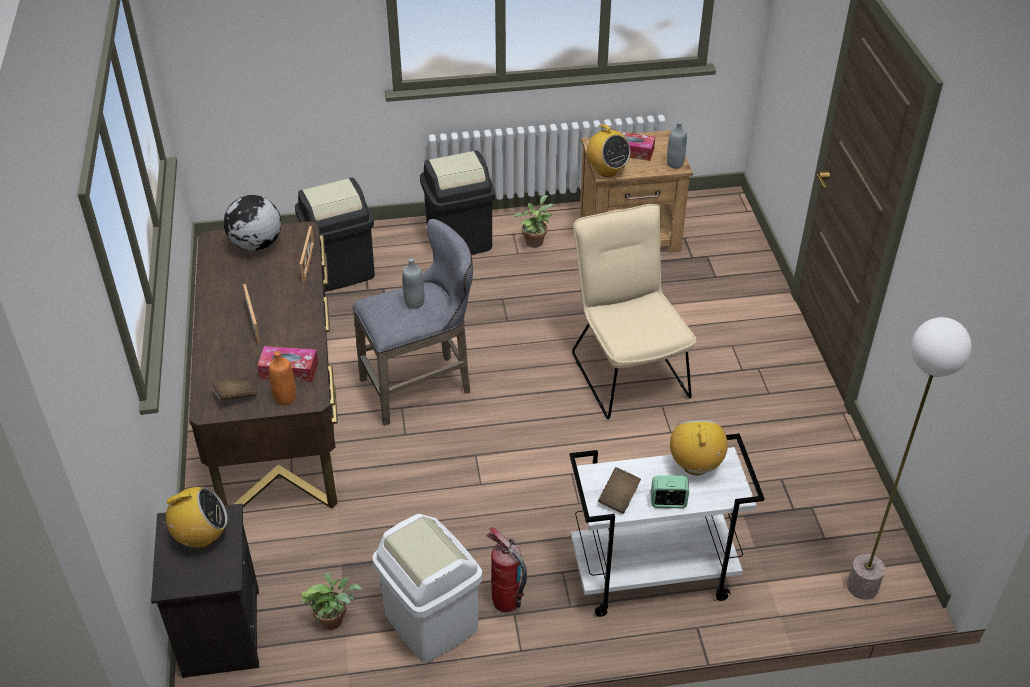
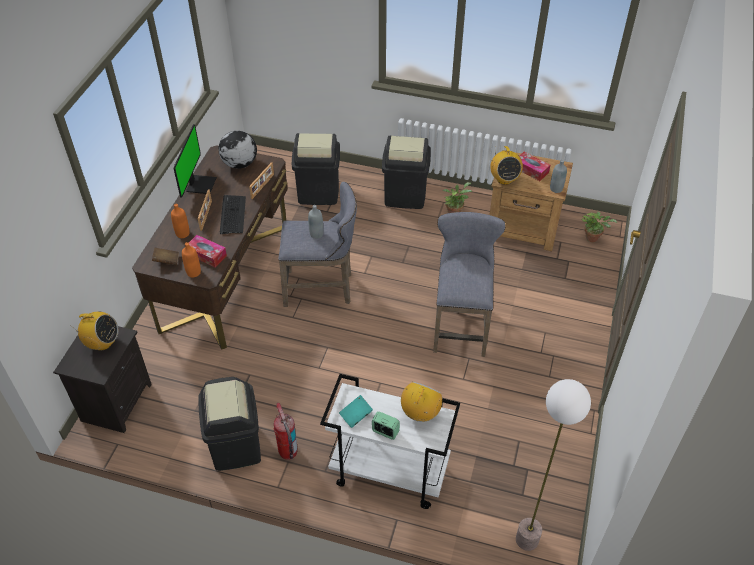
camera: 25 degrees right, 5 degrees up
potted plant [300,573,362,630] -> potted plant moved to [581,212,617,242]
white trash can [372,514,482,663] -> black trash can [198,377,261,471]
beige chair [572,204,696,419] -> grey stool [433,212,506,357]
brown book [598,467,641,514] -> turquoise book [339,395,373,428]
none -> orange bottle [171,203,190,238]
none -> monitor [174,124,217,198]
none -> keyboard [220,195,246,234]

